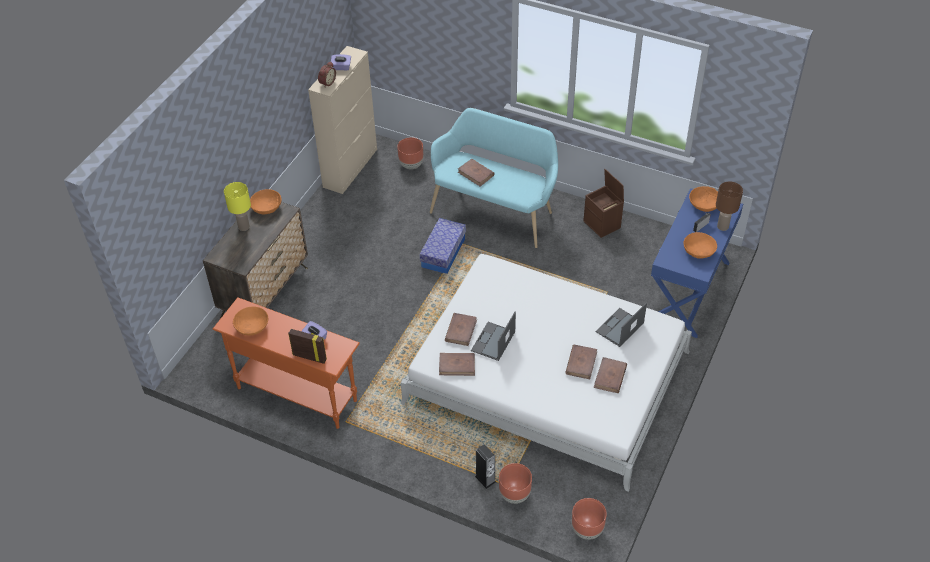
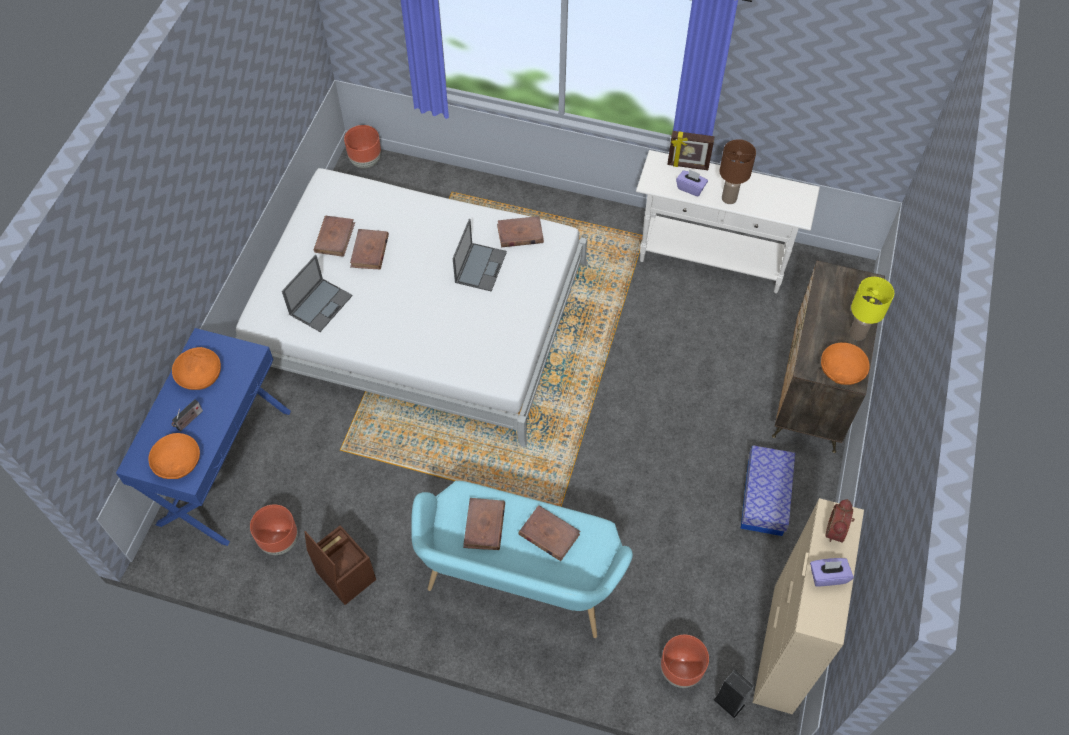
camera: 170 degrees right, 10 degrees up
orange console table [213,297,360,429] -> white console table [636,150,820,293]
orange bowl [233,307,268,336] -> none
storage box [420,218,466,274] -> storage box moved to [741,445,795,536]
brown book [445,313,477,346] -> brown book moved to [463,498,505,550]
speaker [475,444,496,489] -> speaker moved to [714,670,754,718]
brown planter [499,463,532,504] -> brown planter moved to [250,504,298,555]
brown table lamp [716,182,743,231] -> brown table lamp moved to [719,139,756,204]

